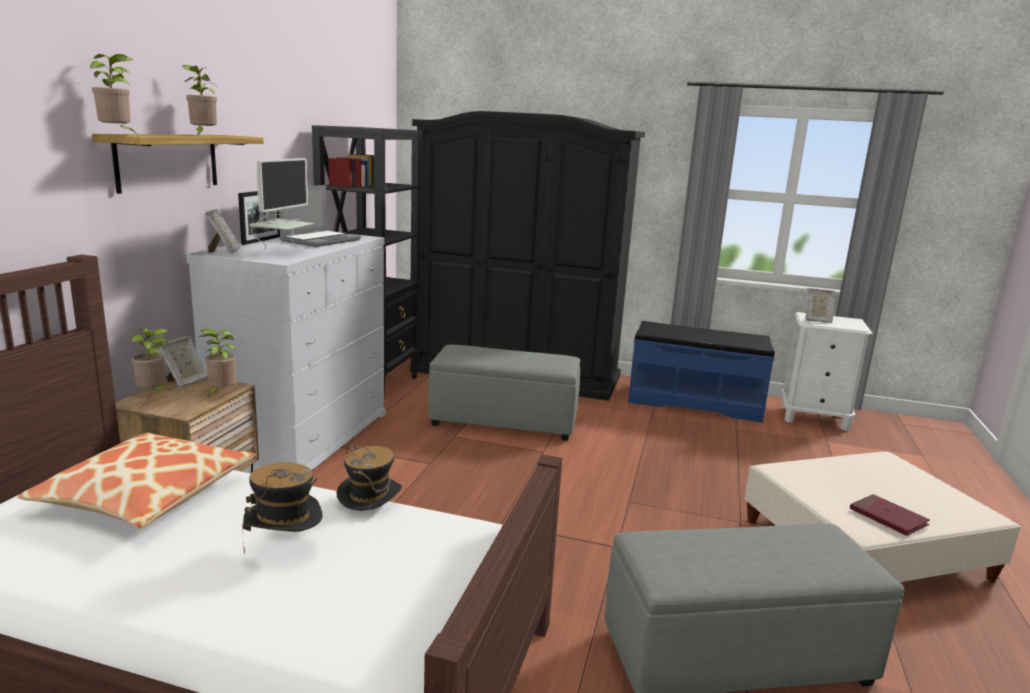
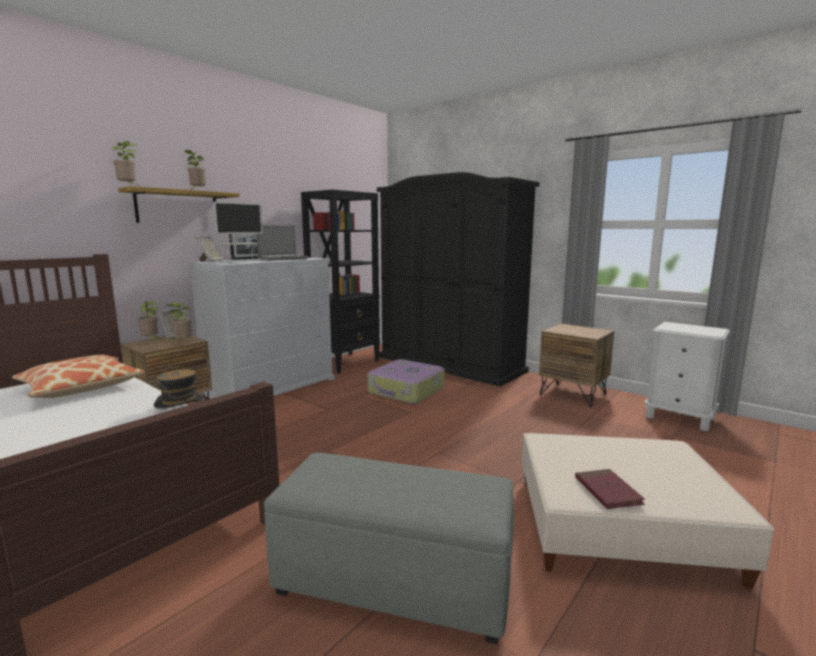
camera: 25 degrees right, 5 degrees down
hat [242,462,323,553] -> none
grey ottoman [428,345,580,441] -> suitcase [368,359,445,404]
blue bench [628,321,775,423] -> brown nightstand [539,324,614,407]
picture frame [805,288,835,323] -> none

